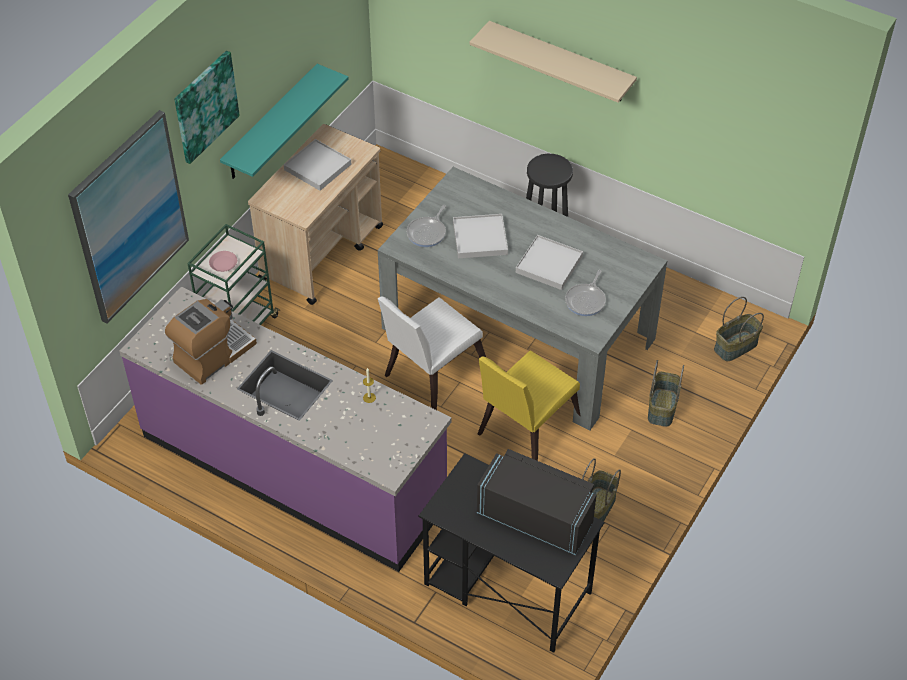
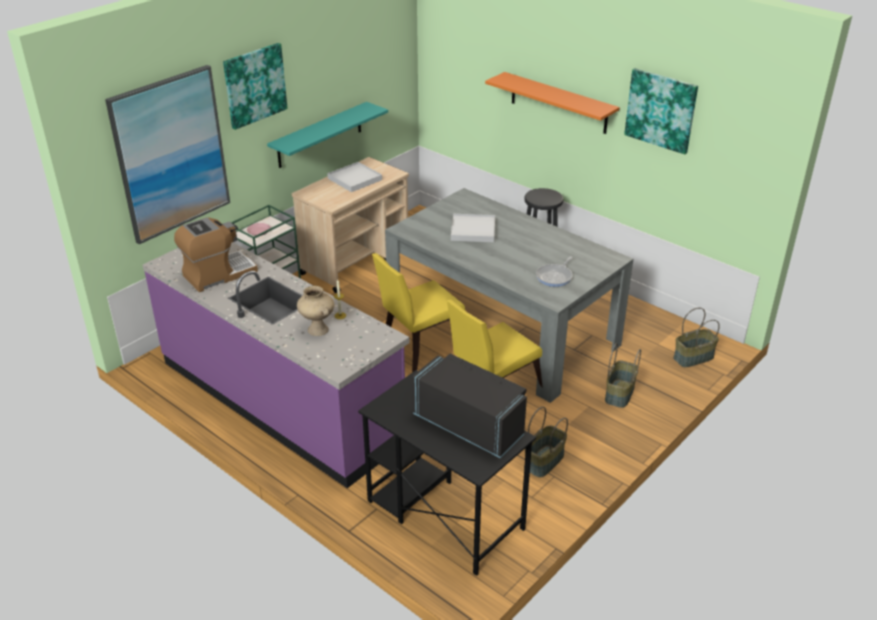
camera: 10 degrees right, 15 degrees down
white chair [378,296,486,410] -> yellow chair [372,253,465,373]
frying pan [407,205,446,247] -> none
beige shelf [469,21,637,103] -> orange shelf [485,72,620,134]
white tray [516,235,583,290] -> none
none -> beige vase [297,286,334,336]
none -> picture [624,68,698,154]

